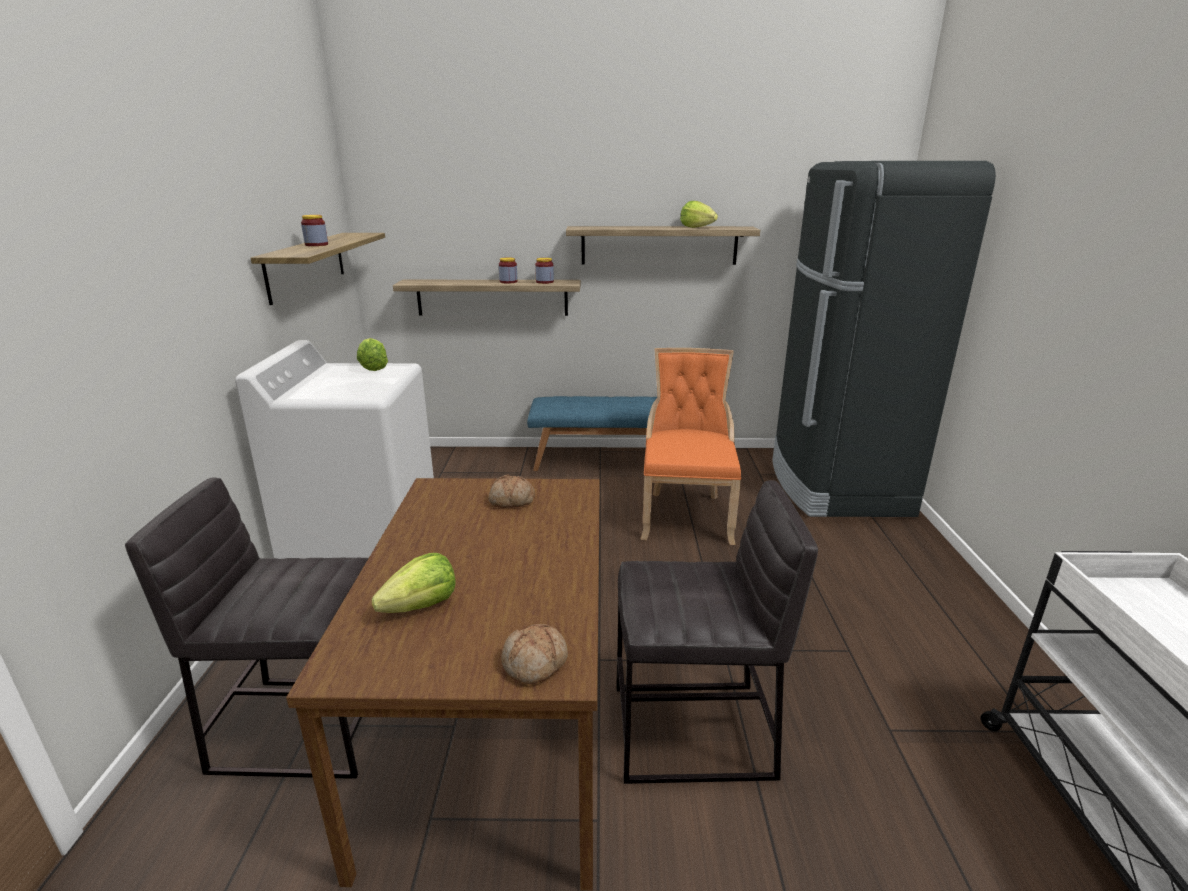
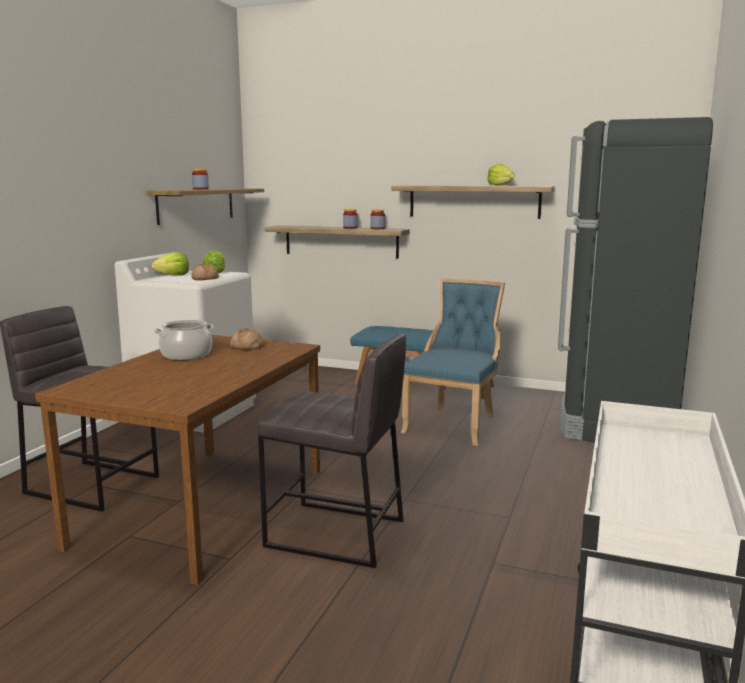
camera: 20 degrees right, 10 degrees down
lettuce [372,553,456,613] -> lettuce moved to [151,252,189,276]
bread [501,624,568,684] -> bread moved to [191,264,219,280]
orange chair [641,348,741,545] -> blue chair [401,278,505,446]
none -> cooking pot [155,320,214,360]

